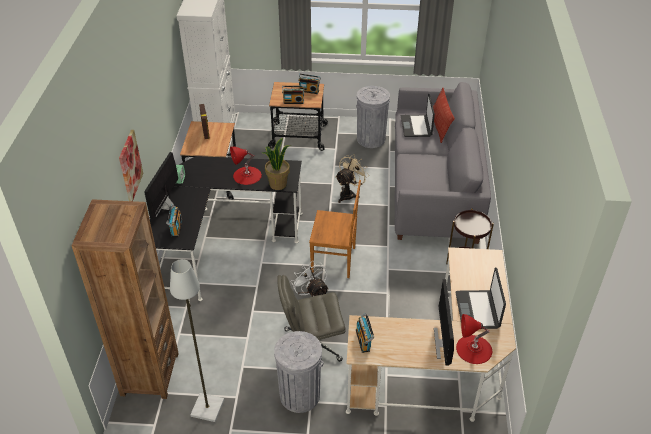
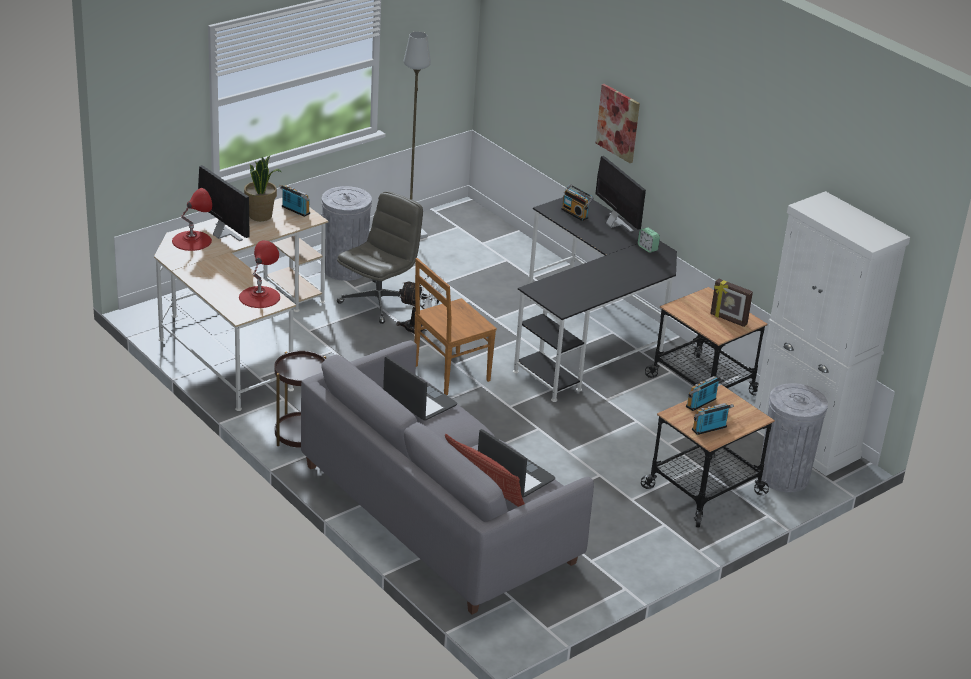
camera: 135 degrees right, 10 degrees down
brown bookcase [71,199,179,399] -> none
red table lamp [230,147,262,185] -> red table lamp moved to [239,240,280,308]
potted plant [262,138,290,190] -> potted plant moved to [244,156,282,221]
beige fan [335,154,369,203] -> none
grey trash can [356,86,390,148] -> grey trash can moved to [760,383,828,492]
laptop [455,267,506,329] -> laptop moved to [383,356,457,421]

